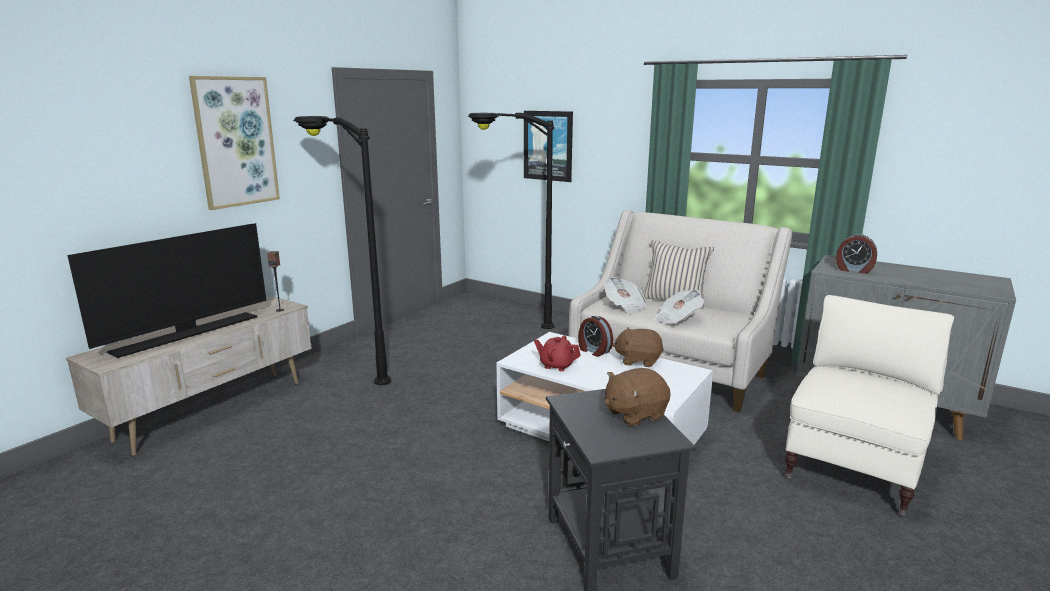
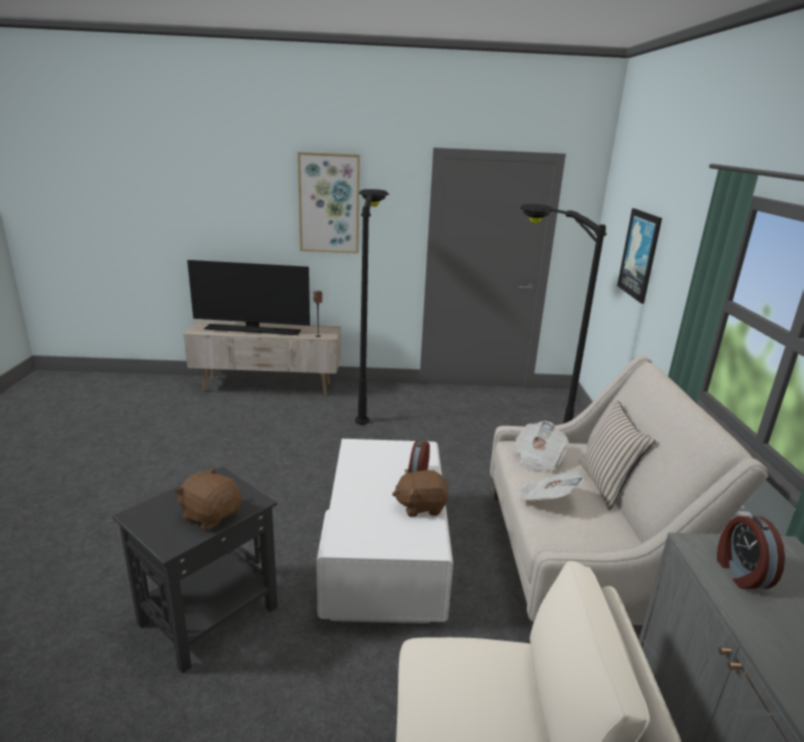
camera: 55 degrees right, 5 degrees up
red teapot [534,336,581,371] -> none
brown plush toy [612,327,664,367] -> brown plush toy turned 75 degrees counterclockwise [392,469,448,517]

